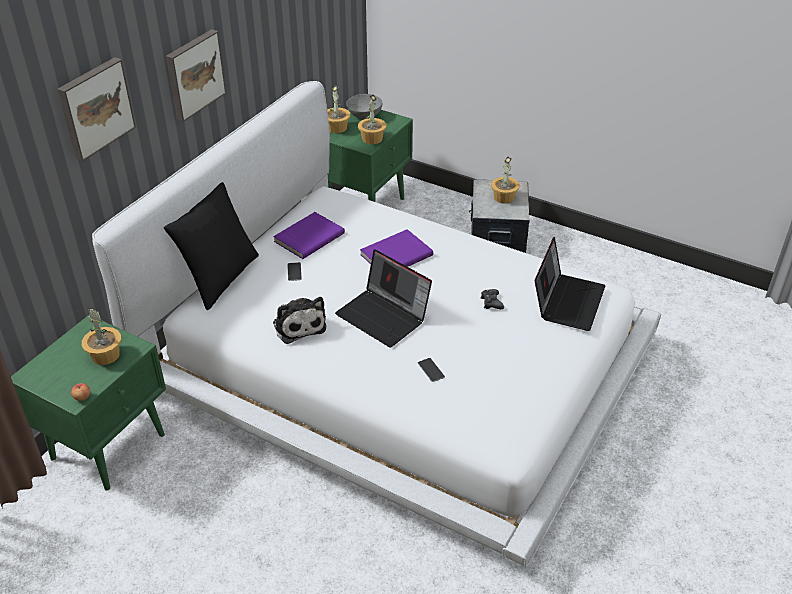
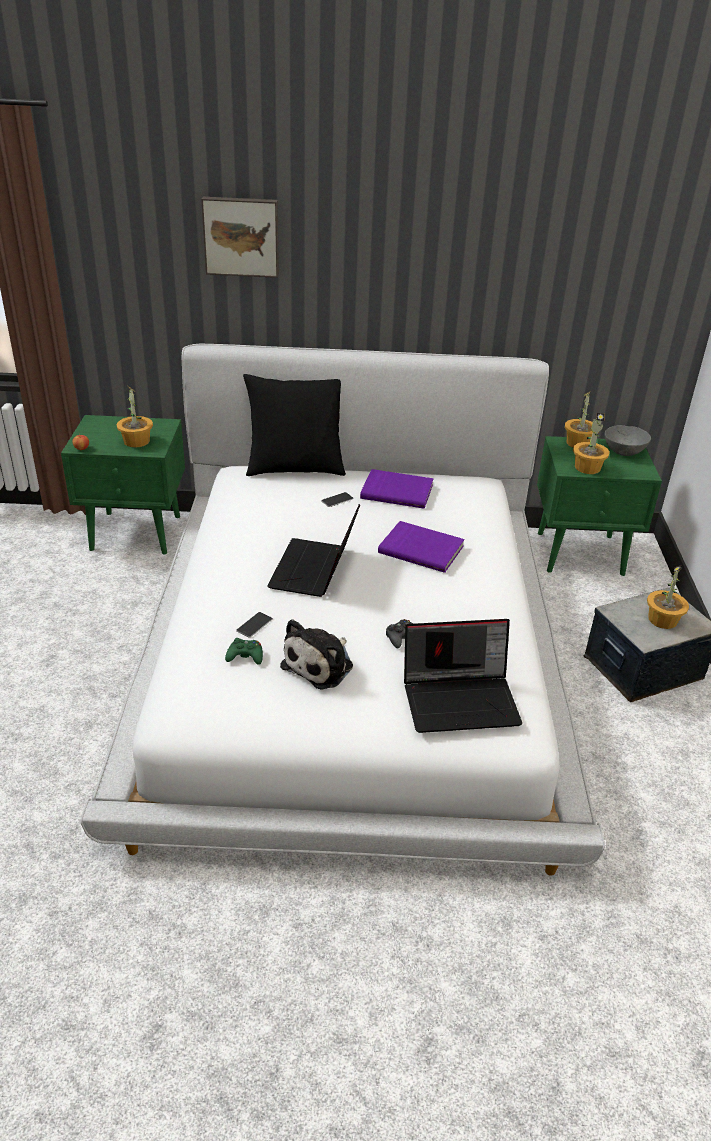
camera: 60 degrees right, 5 degrees down
picture [166,29,226,122] -> none
plush toy [273,297,326,344] -> plush toy moved to [280,619,353,690]
none -> green game controller [225,638,263,665]

